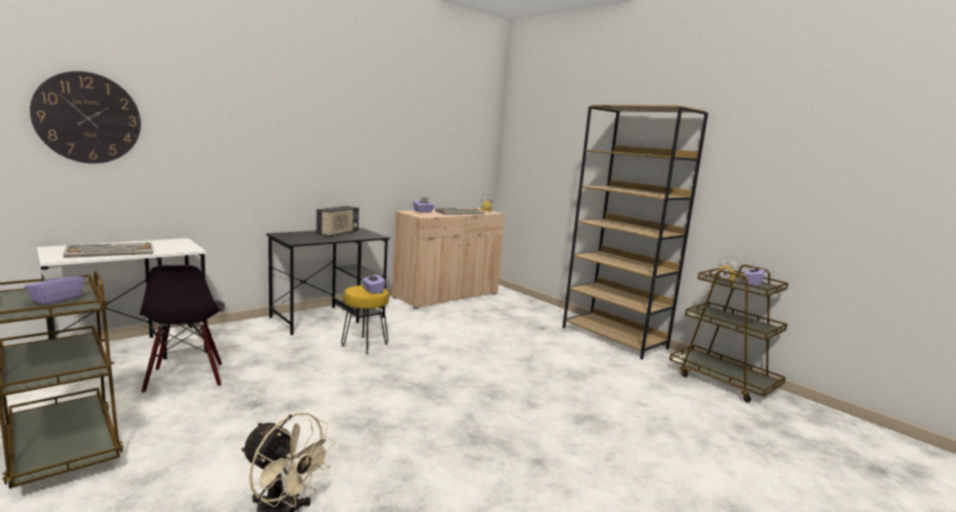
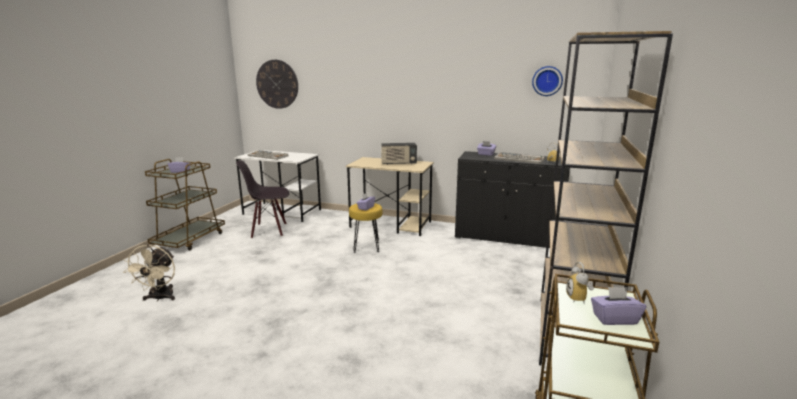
camera: 60 degrees right, 5 degrees up
black chair [139,265,225,393] -> black chair turned 45 degrees clockwise [236,160,289,238]
black desk [266,228,390,335] -> beige desk [346,157,434,236]
beige cabinet [392,208,505,309] -> black cabinet [455,151,570,248]
none -> wall clock [532,66,563,96]

